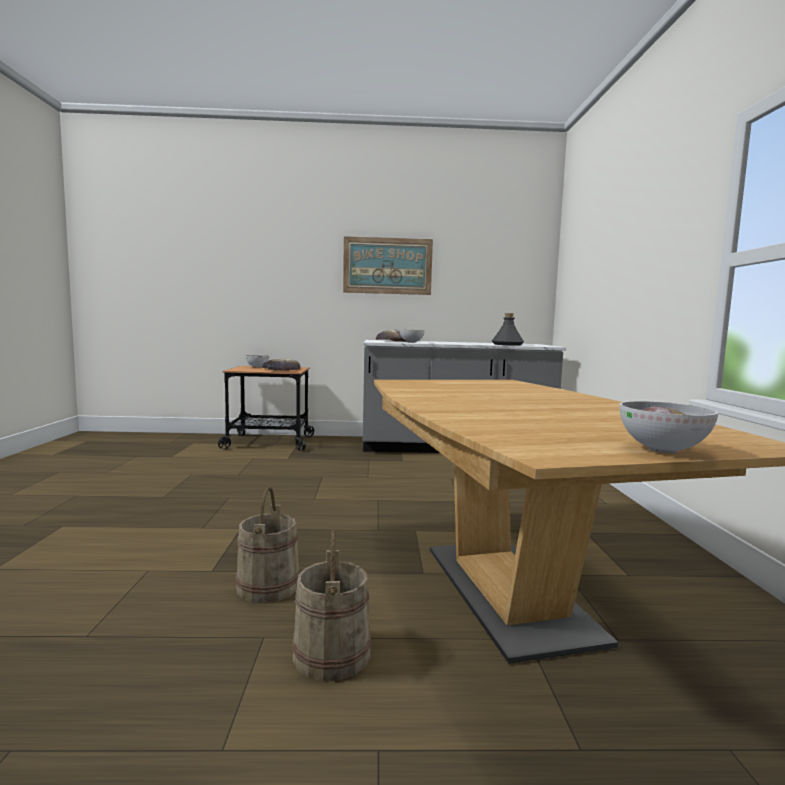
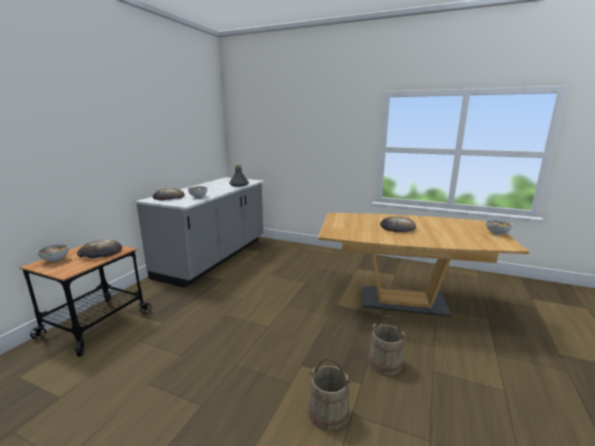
camera: 65 degrees left, 10 degrees up
beige bucket [292,530,372,681] -> beige bucket moved to [308,358,352,431]
picture [343,236,433,295] -> none
none -> bread [380,216,416,232]

